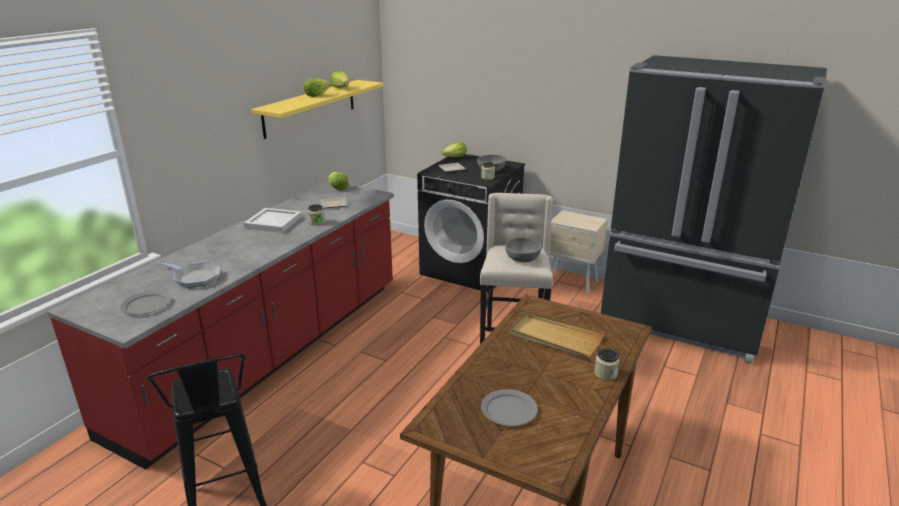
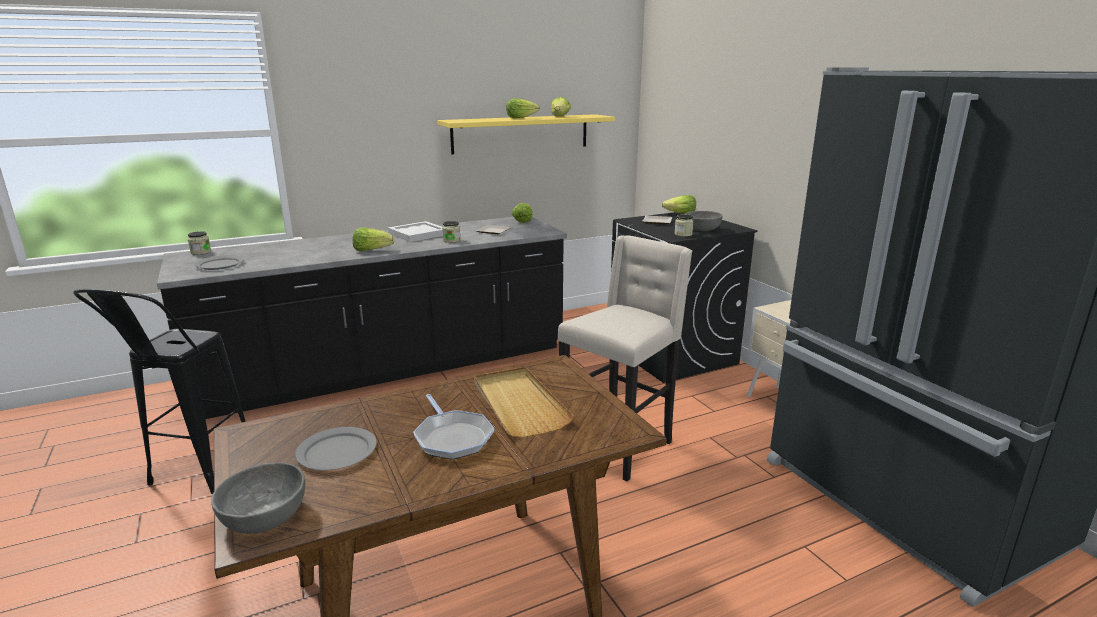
camera: 35 degrees right, 5 degrees down
red counter [47,181,394,470] -> black counter [157,217,567,419]
frying pan [162,262,220,288] -> frying pan moved to [413,394,494,460]
grey bowl [505,237,542,262] -> grey bowl moved to [211,462,305,534]
jar [594,348,619,381] -> jar moved to [188,231,211,255]
none -> lettuce [352,227,394,251]

